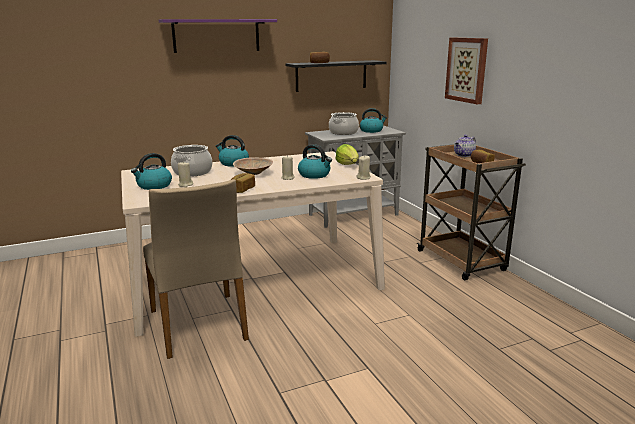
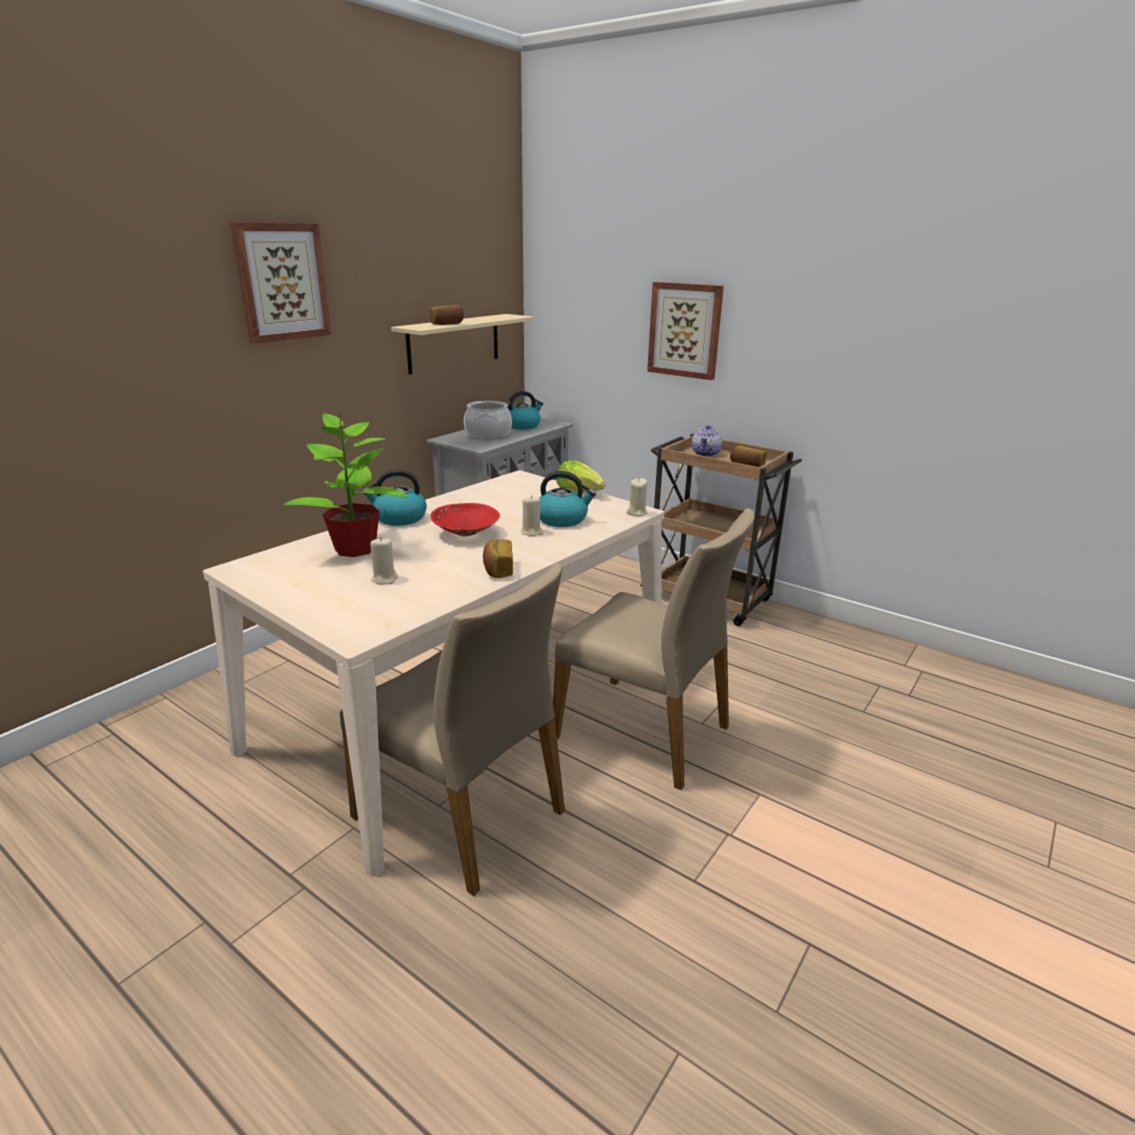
camera: 30 degrees left, 5 degrees up
kettle [131,153,172,190] -> none
purple shelf [159,19,277,53] -> picture [230,222,331,344]
cooking pot [171,145,212,177] -> potted plant [283,413,408,557]
beige bowl [233,157,273,175] -> red bowl [430,503,500,537]
black shelf [286,60,387,92] -> beige shelf [391,314,534,375]
none -> beige chair [553,508,755,790]

